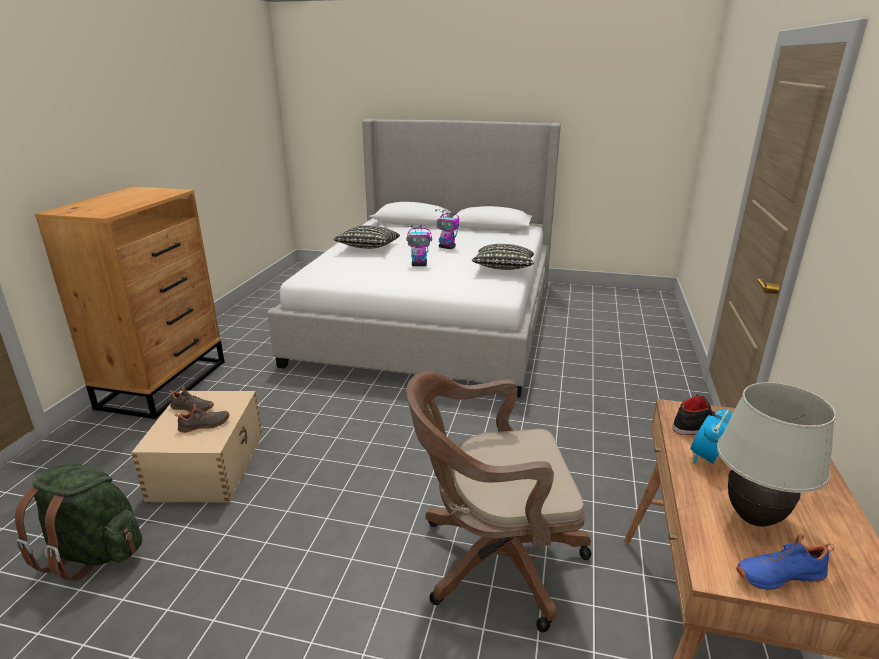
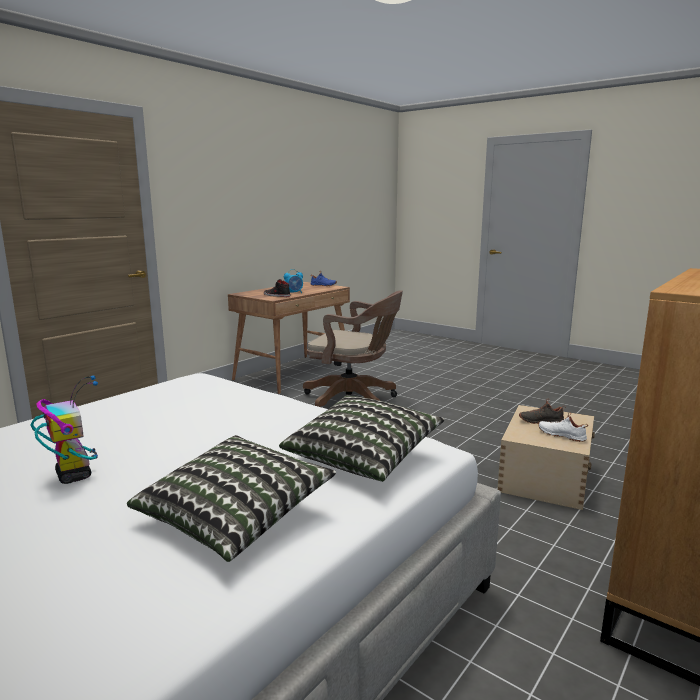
camera: 155 degrees left, 10 degrees down
green backpack [15,463,143,581] -> none
black shoe [169,386,214,413] -> white shoe [538,412,588,442]
toy robot [406,225,432,266] -> none
pillow [472,244,534,270] -> pillow moved to [279,395,445,482]
white table lamp [717,382,836,527] -> none

